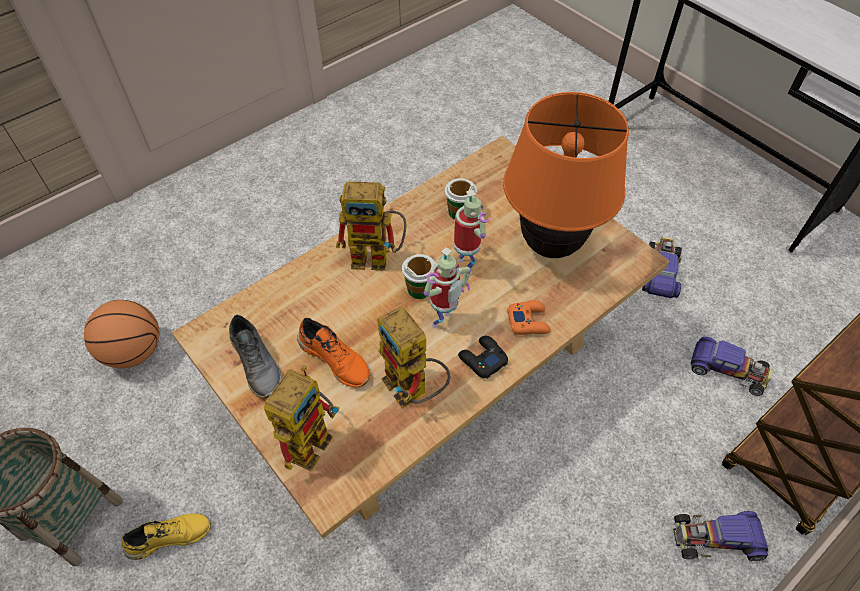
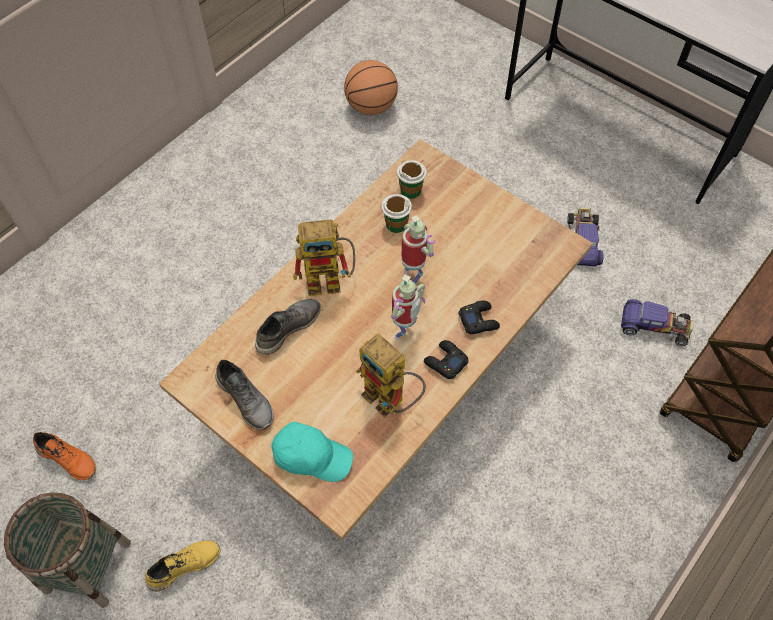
camera: 10 degrees left, 5 degrees up
basketball [84,300,159,368] -> basketball moved to [344,60,398,115]
toy robot [264,365,340,471] -> turquoise cap [271,422,353,482]
orange shoe [297,318,371,388] -> orange shoe moved to [33,432,96,480]
cup [402,254,436,299] -> cup moved to [397,160,426,199]
orange table lamp [503,92,629,258] -> none
orange game controller [507,300,551,335] -> black game controller [458,301,500,334]
toy car [673,511,768,561] -> none
none -> grey shoe [255,299,321,355]

